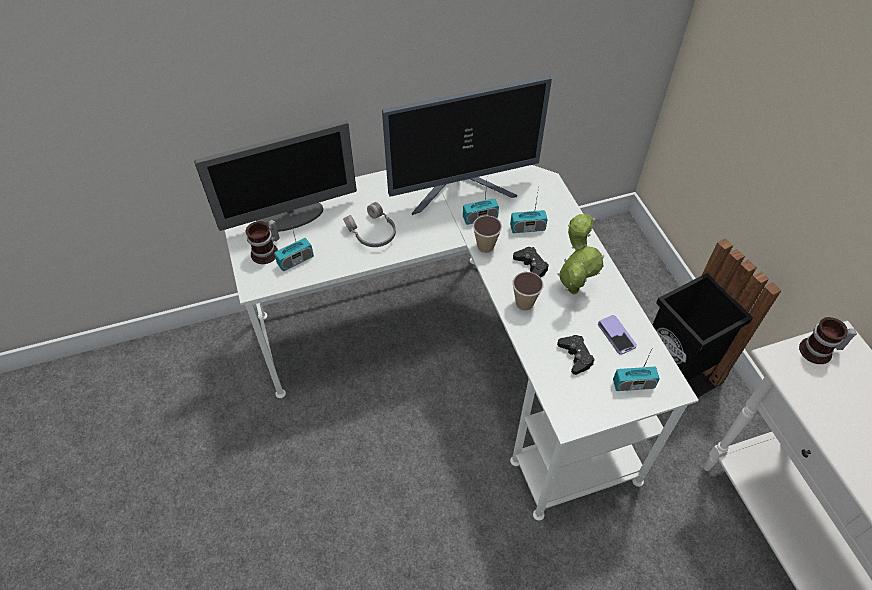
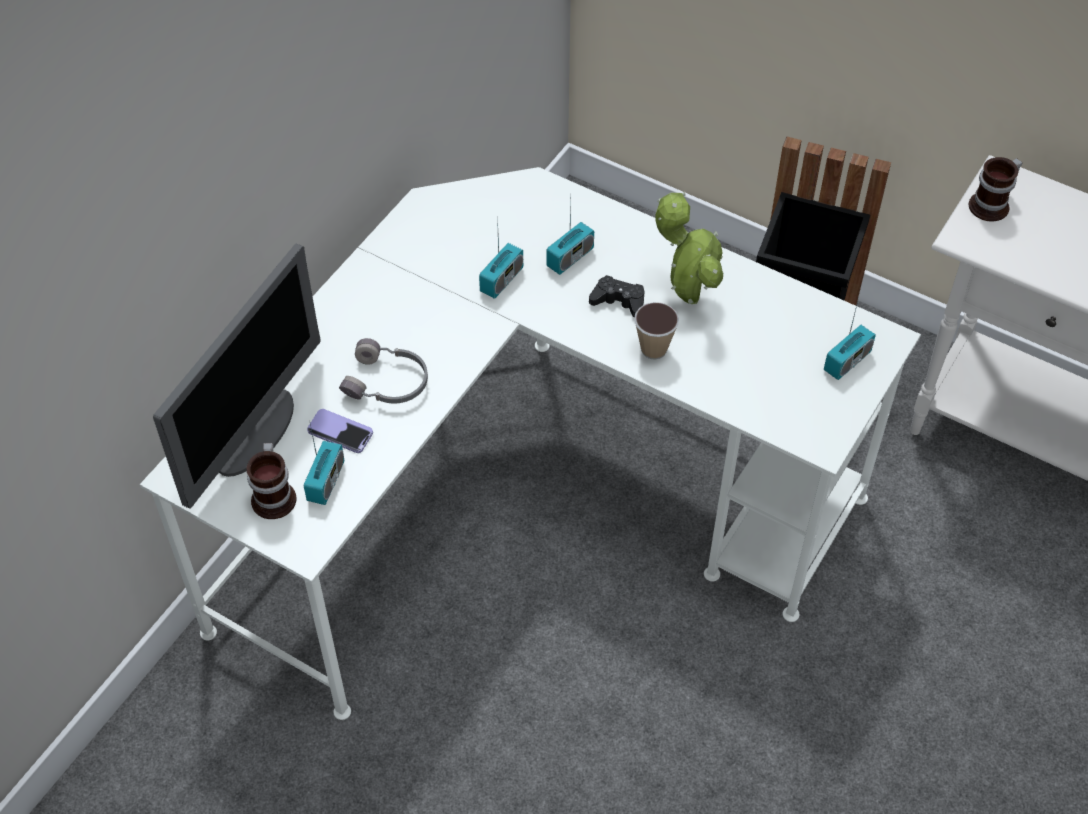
camera: 40 degrees left, 0 degrees up
monitor [382,76,552,215] -> none
cup [473,215,502,253] -> none
black game controller [557,335,595,375] -> none
phone [598,315,637,355] -> phone moved to [307,409,373,453]

